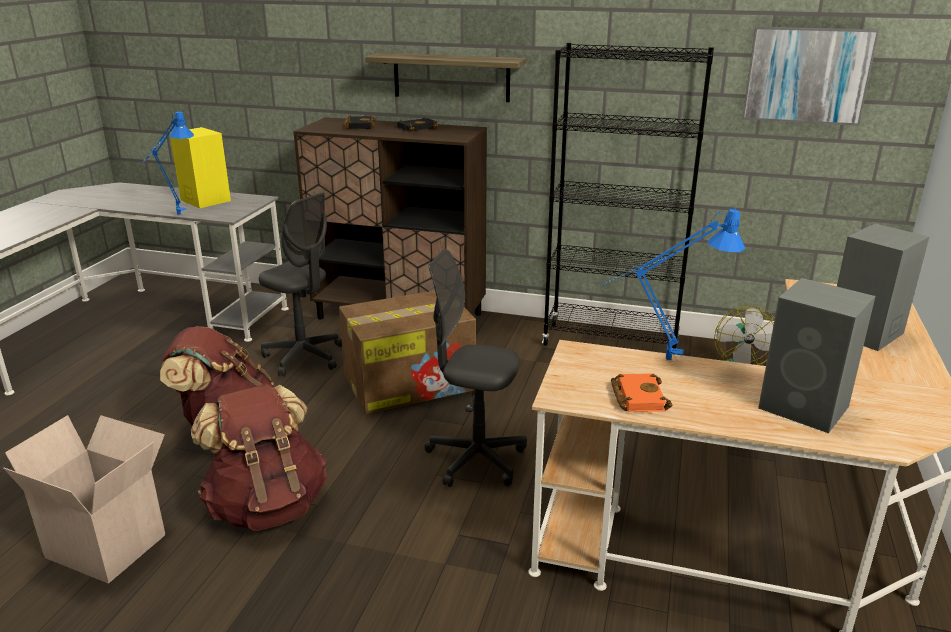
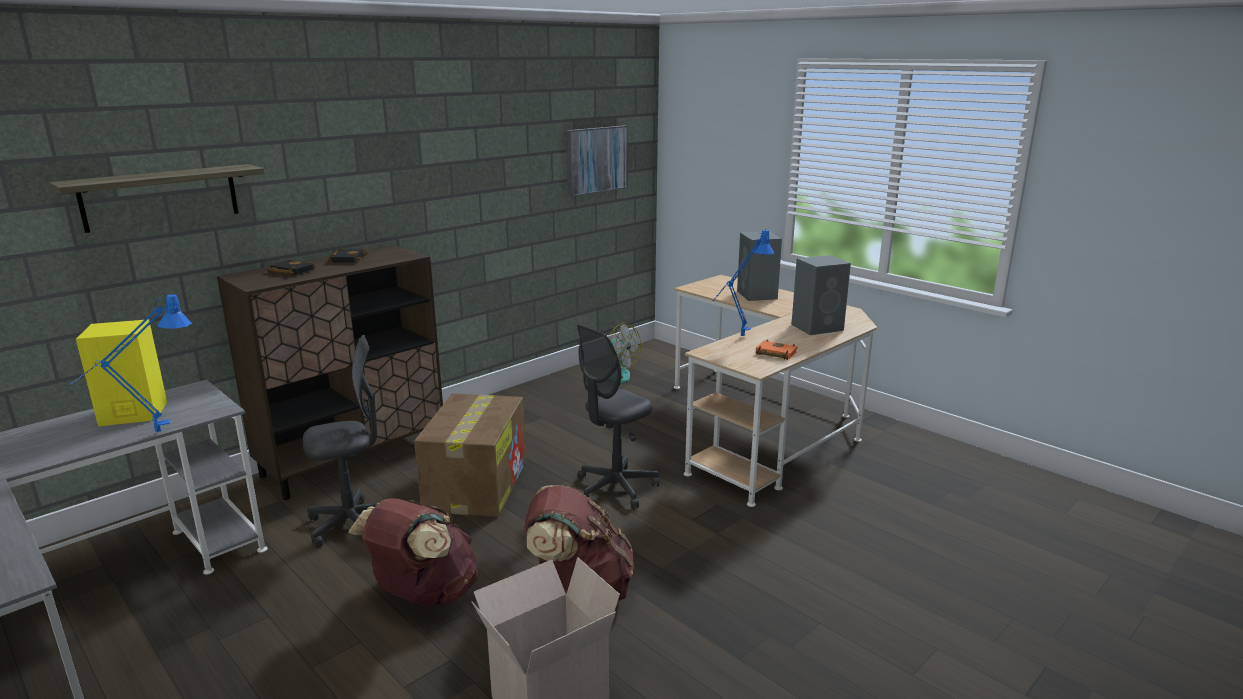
camera: 60 degrees left, 5 degrees down
shelf [365,52,526,102] -> shelf moved to [49,164,265,233]
black bookcase [542,43,714,355] -> none

